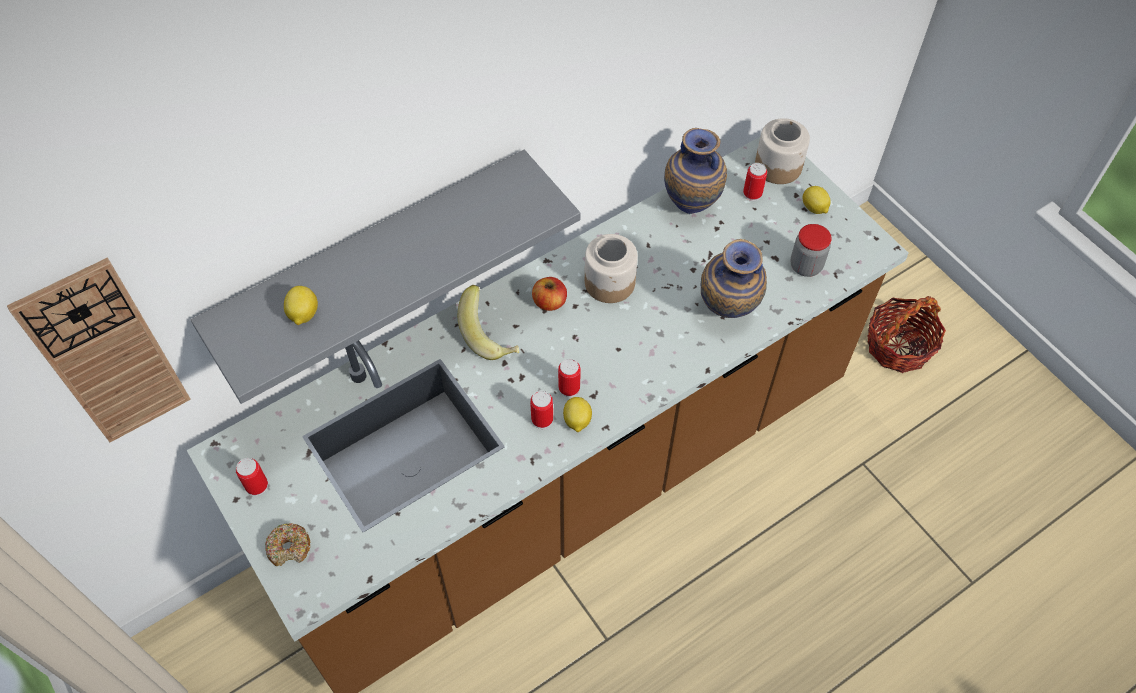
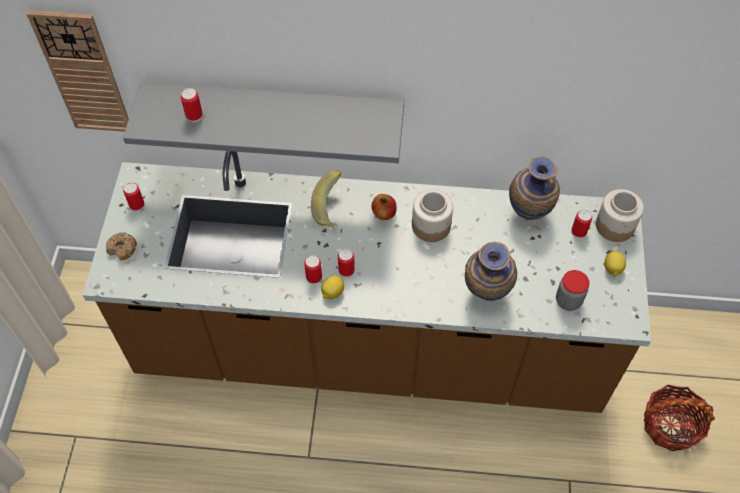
camera: 40 degrees right, 0 degrees up
lemon [284,286,318,325] -> can [181,88,203,122]

